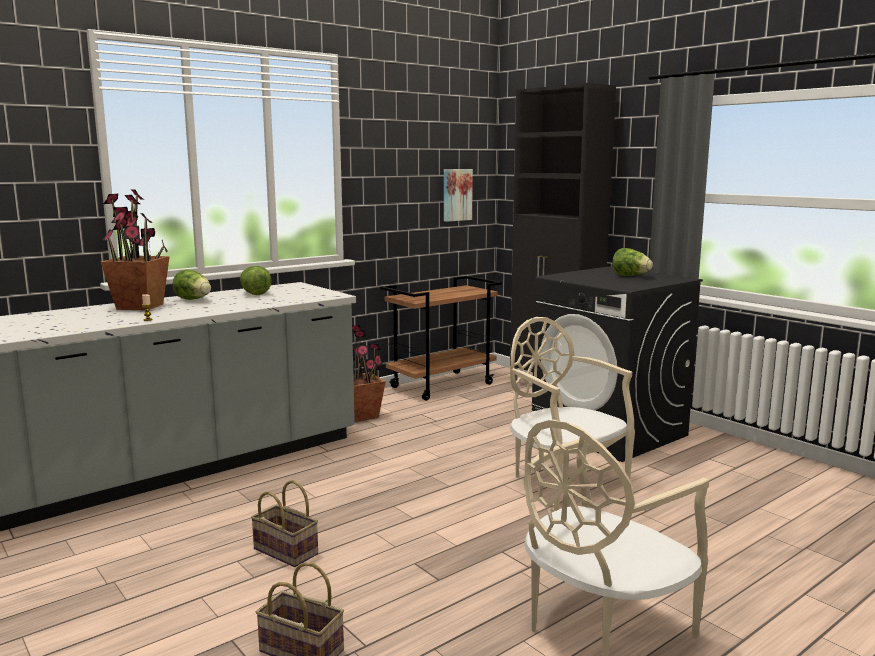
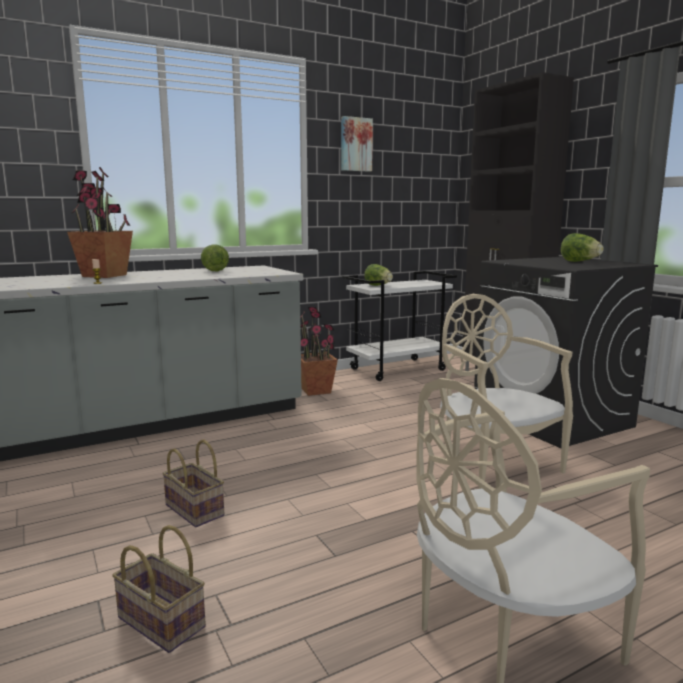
camera: 10 degrees right, 0 degrees up
lettuce [172,269,211,300] -> lettuce moved to [364,264,393,286]
brown cart [380,276,502,401] -> white cart [343,271,457,381]
picture [444,169,473,222] -> picture moved to [341,116,373,172]

